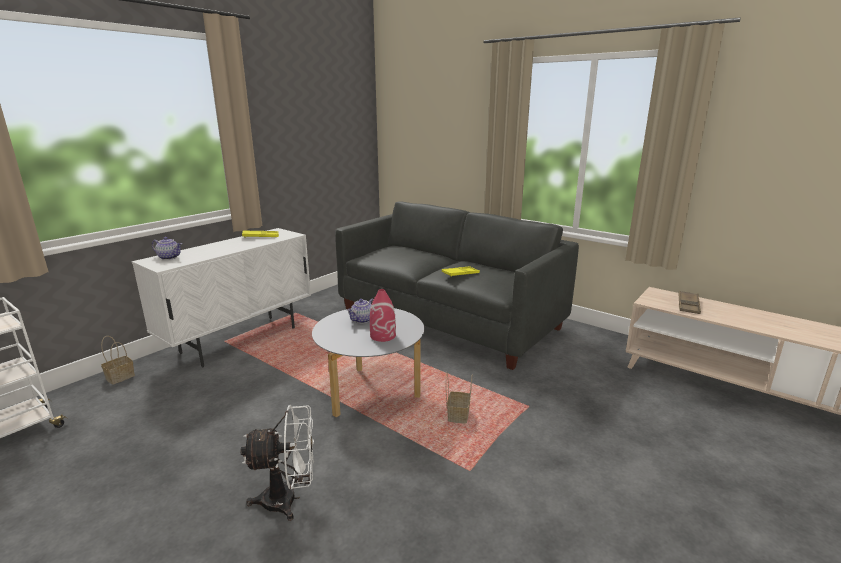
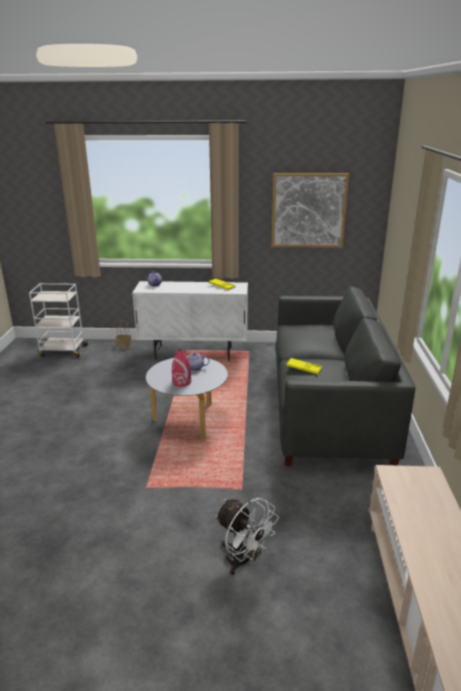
camera: 55 degrees right, 5 degrees up
white fan [240,405,314,521] -> white fan moved to [215,498,279,575]
basket [446,372,472,424] -> none
brown tray [678,291,701,314] -> none
none -> picture [271,173,349,248]

